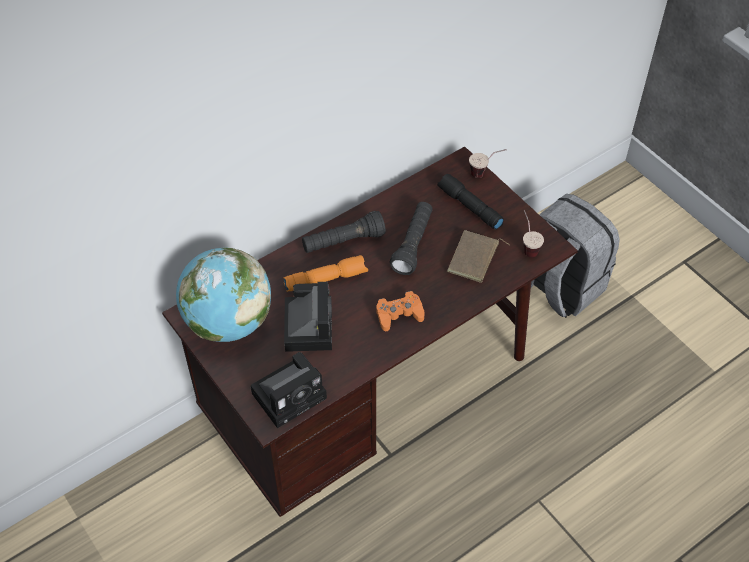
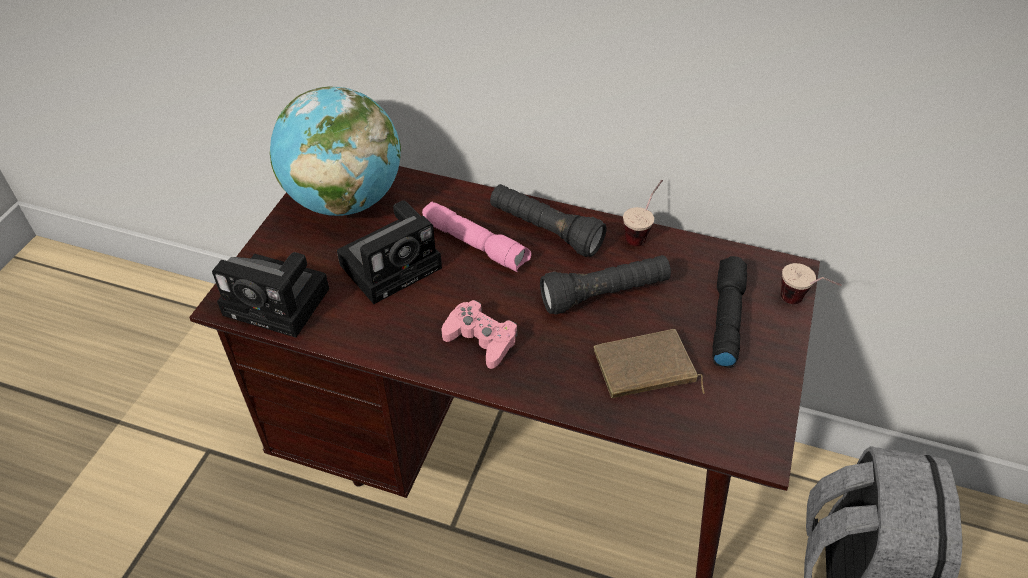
camera: 55 degrees right, 5 degrees down
orange flashlight [283,255,368,292] -> pink flashlight [422,202,532,272]
orange game controller [376,291,425,331] -> pink game controller [441,300,517,369]
cup [523,210,544,258] -> cup moved to [623,180,663,246]

